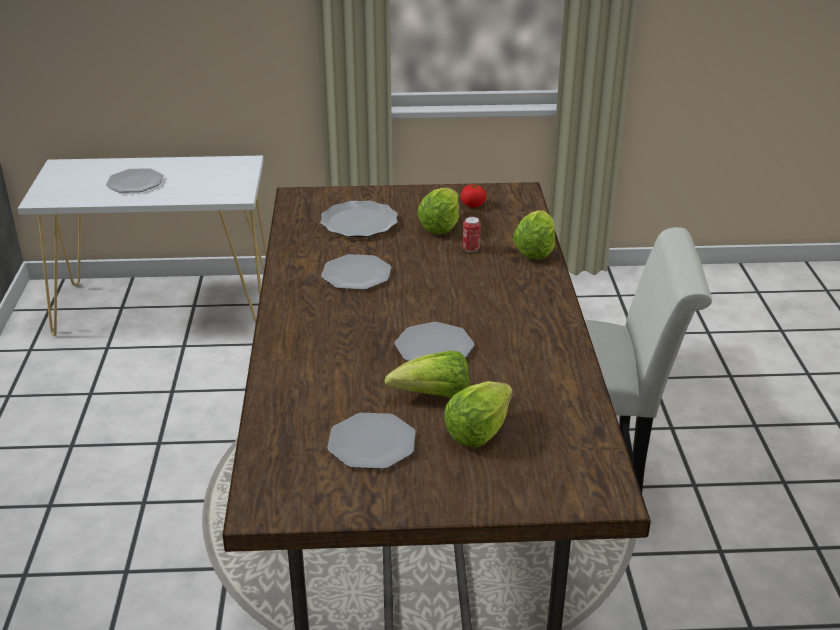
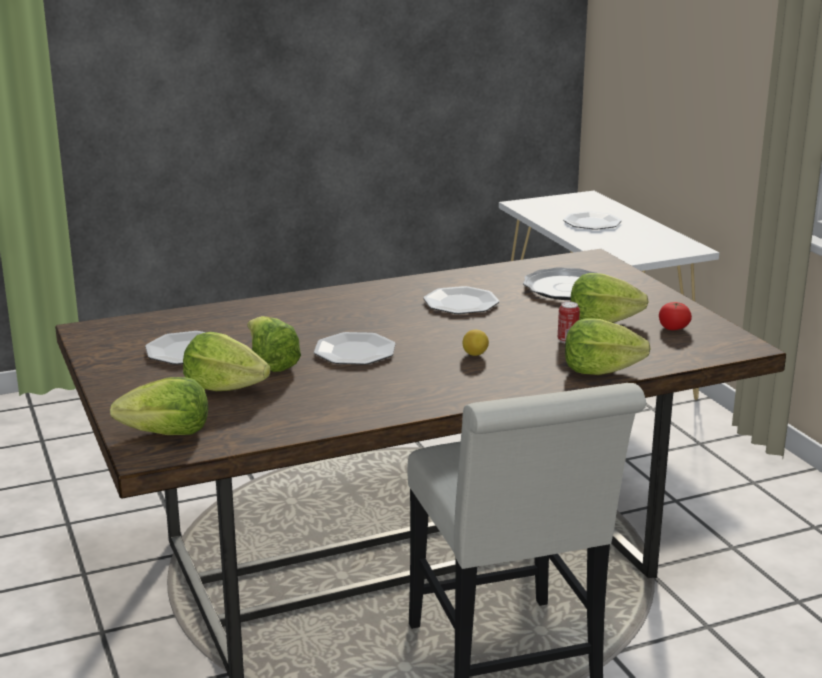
camera: 70 degrees right, 10 degrees down
none -> lettuce [110,377,208,435]
none -> lemon [463,330,489,356]

